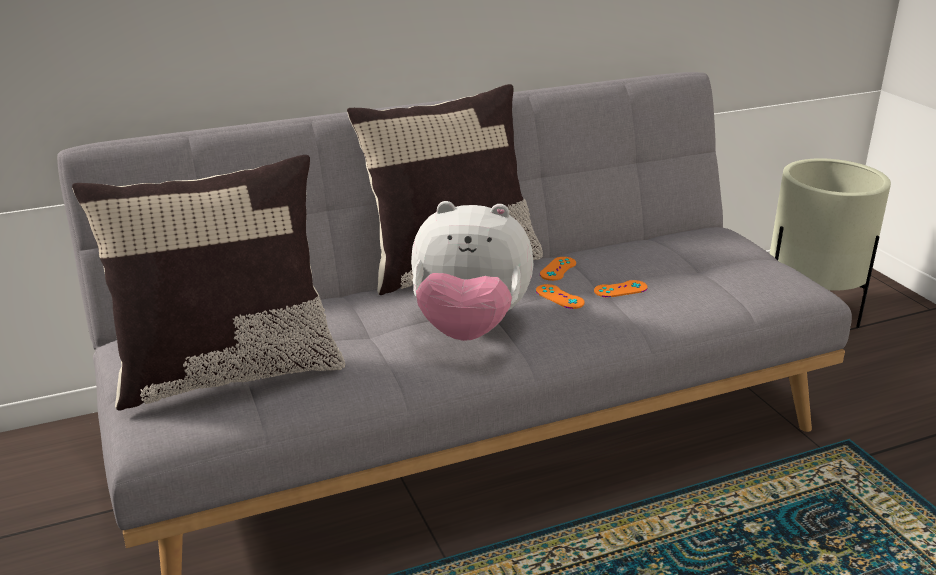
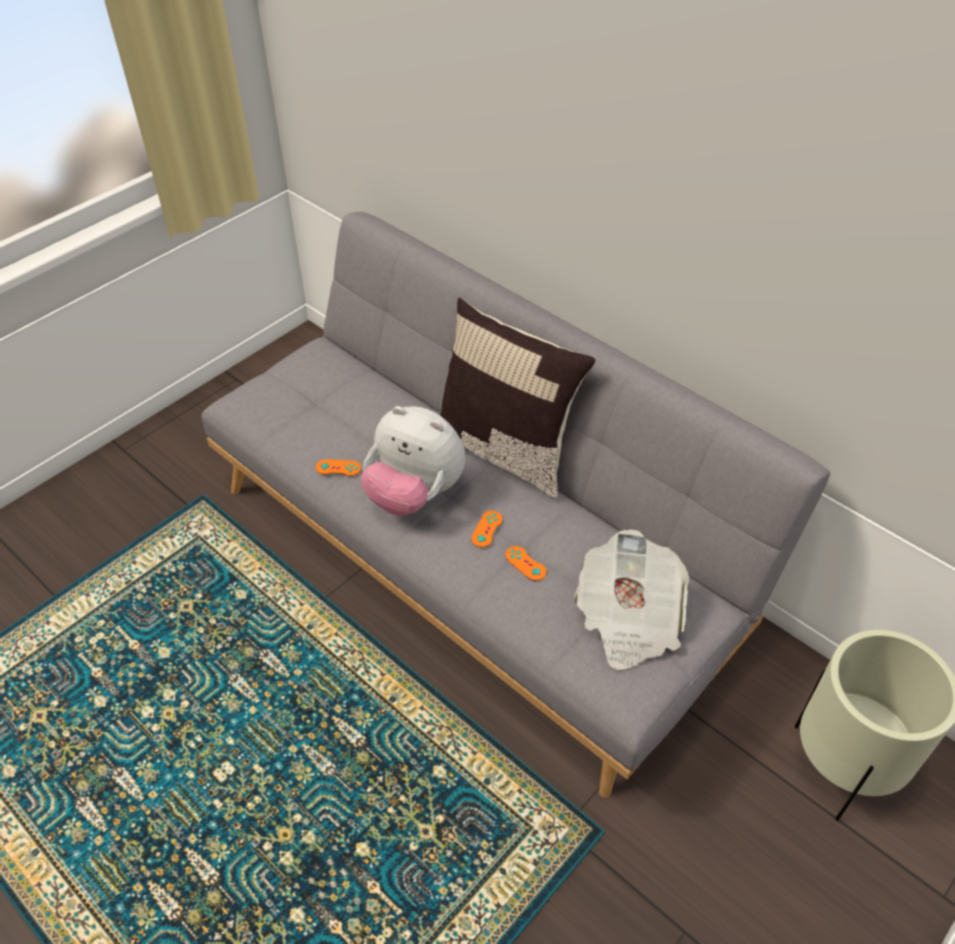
camera: 65 degrees right, 20 degrees up
pillow [72,155,346,411] -> none
plush toy [411,201,534,341] -> plush toy turned 45 degrees counterclockwise [361,406,465,516]
orange game controller [540,257,576,281] -> orange game controller moved to [316,459,361,476]
none -> newspaper [574,529,689,671]

